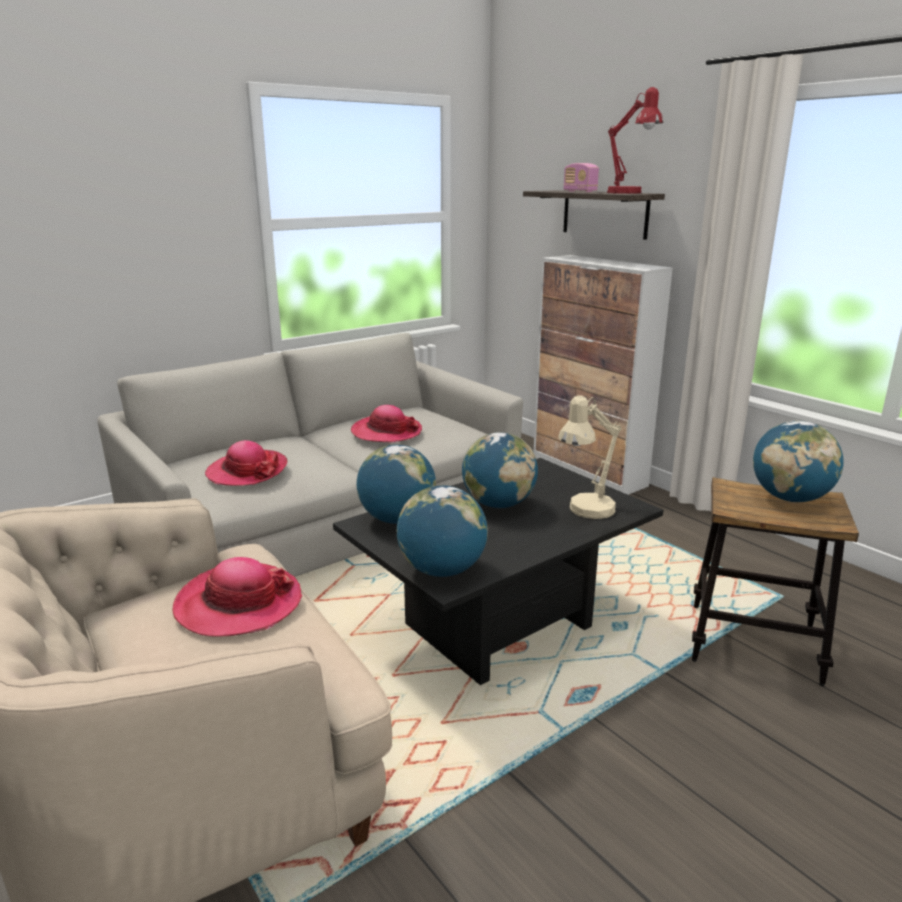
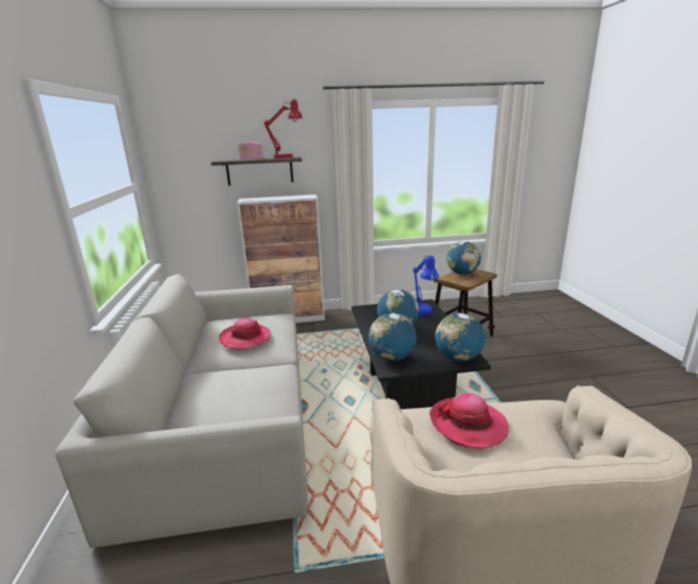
camera: 60 degrees left, 0 degrees up
hat [205,440,287,486] -> none
beige table lamp [558,395,622,519] -> blue table lamp [413,256,439,316]

